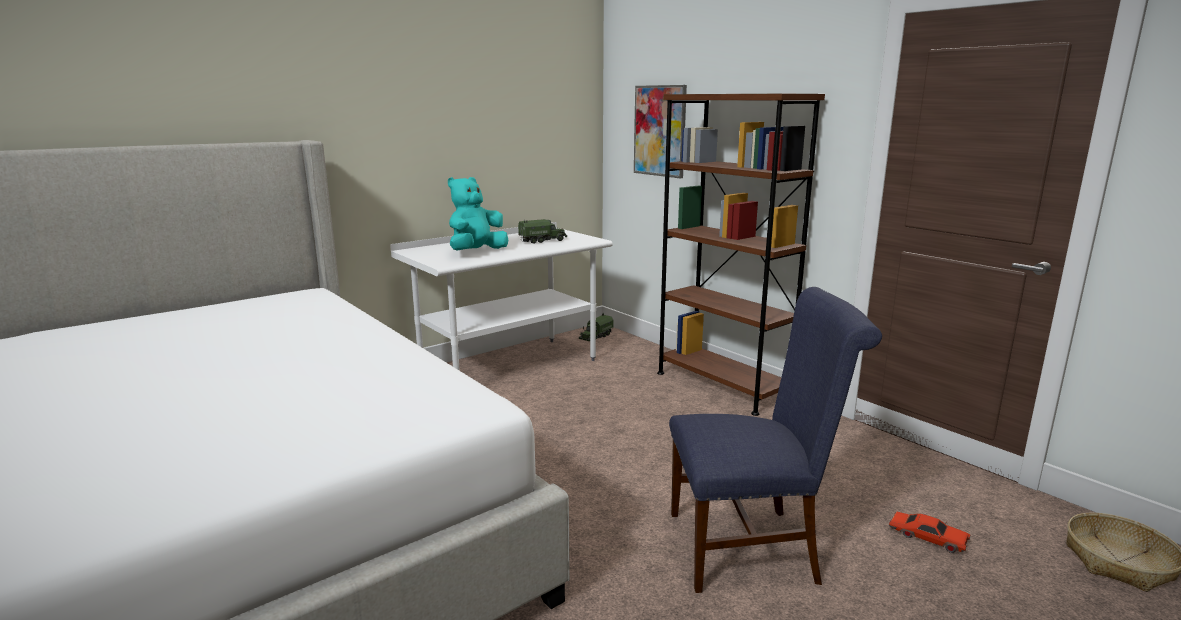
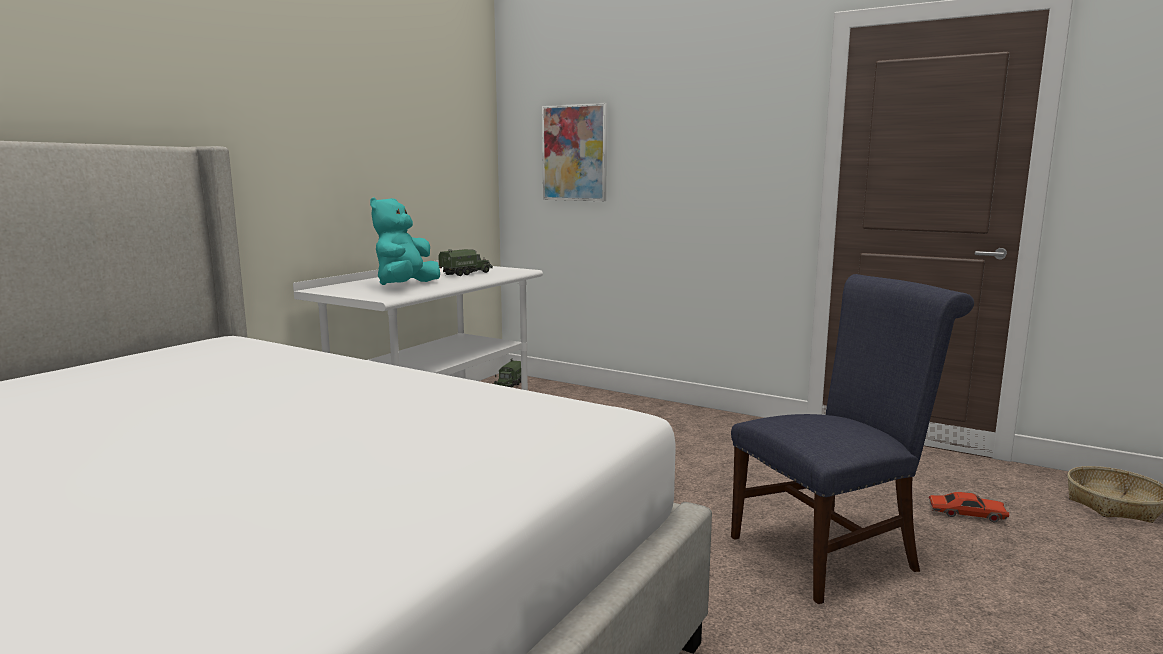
camera: 20 degrees left, 5 degrees down
brown bookcase [657,94,825,416] -> none

